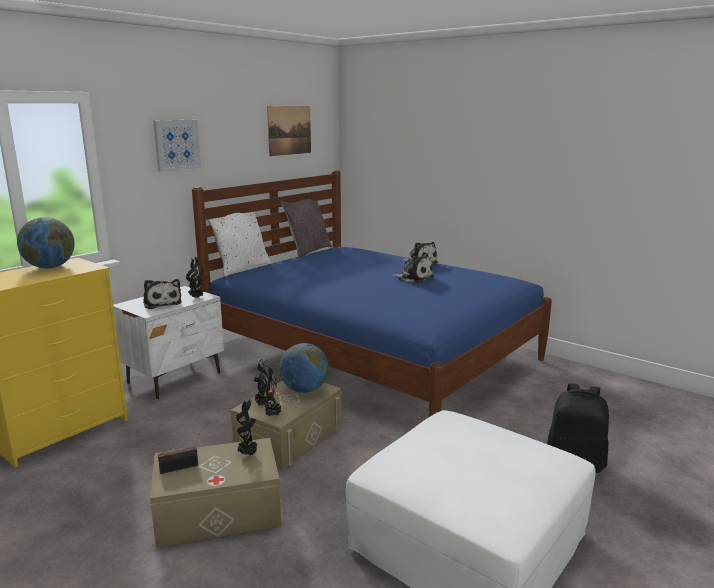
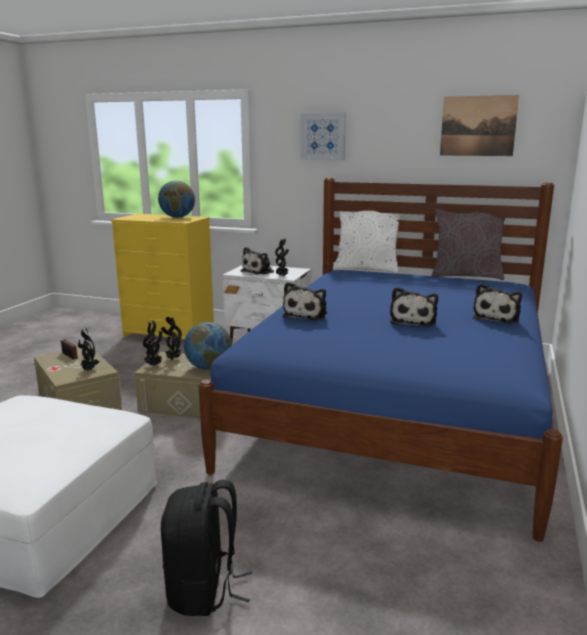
camera: 70 degrees right, 0 degrees up
none -> plush toy [282,282,328,320]

